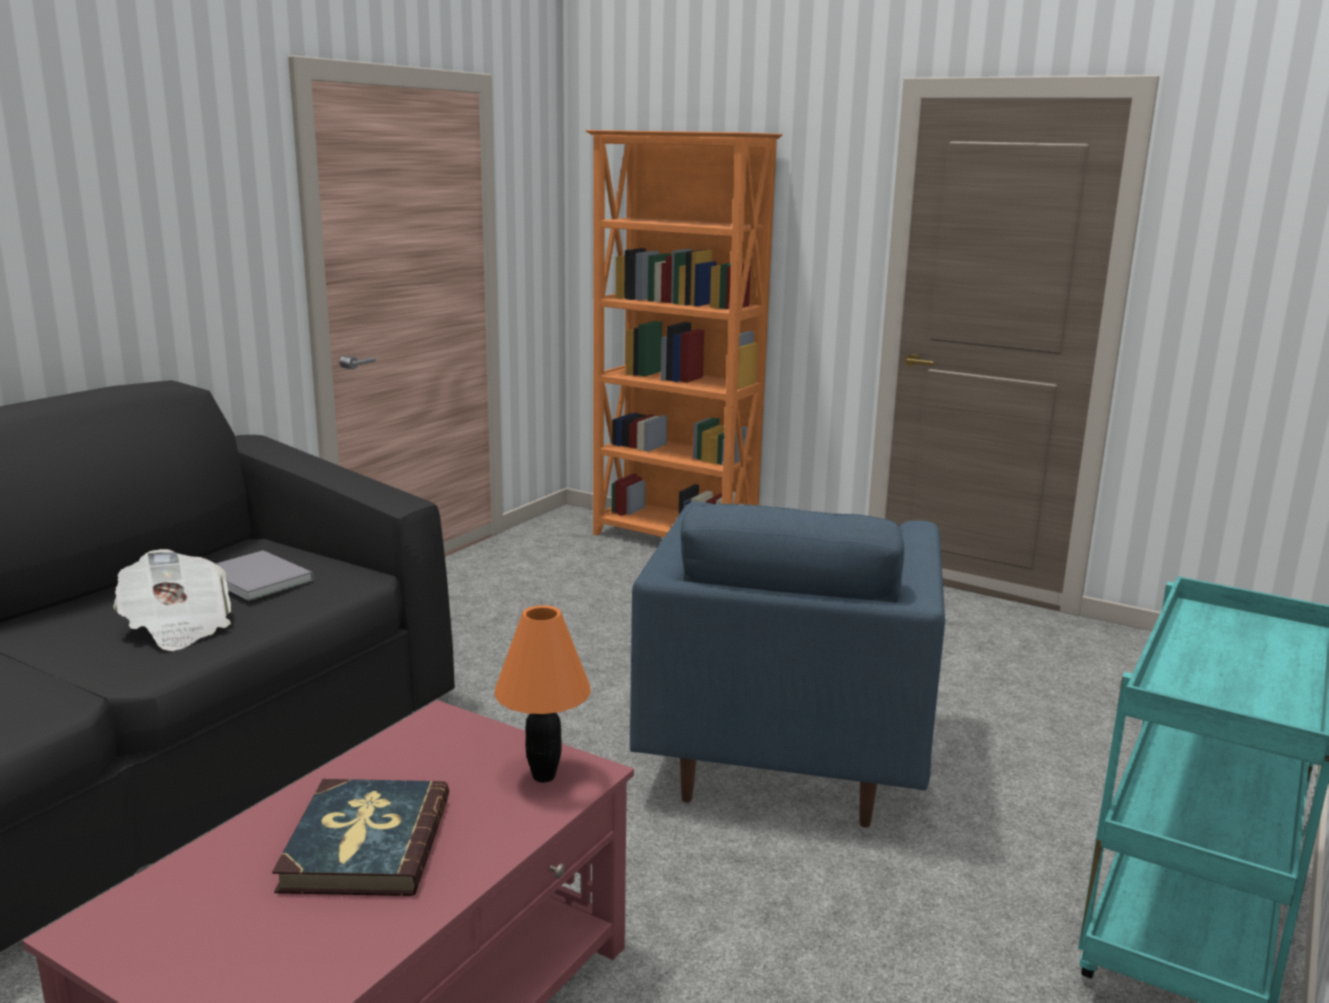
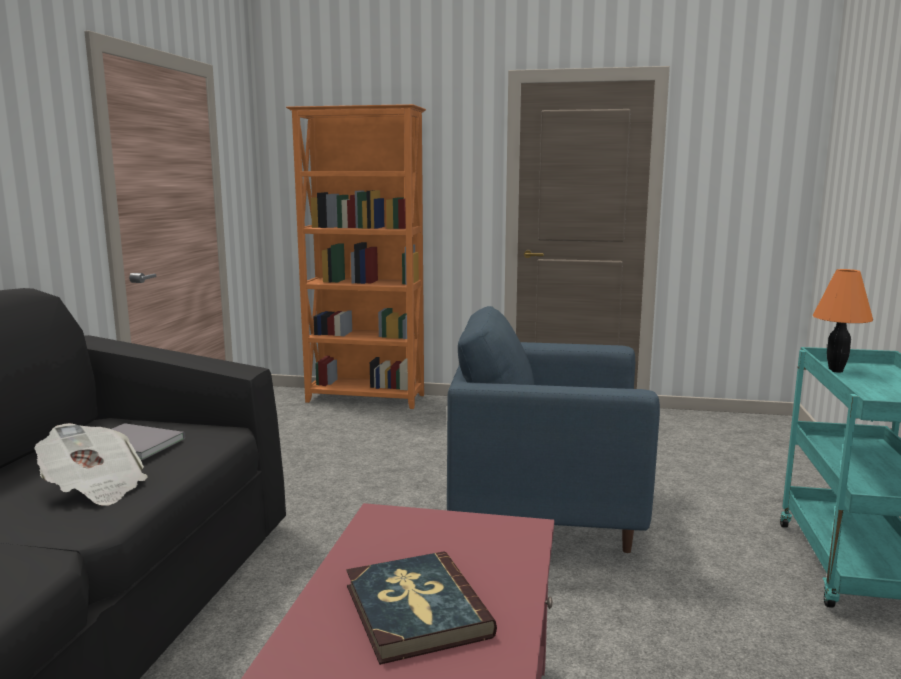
camera: 20 degrees left, 5 degrees down
orange table lamp [495,605,591,783] -> orange table lamp moved to [812,269,873,373]
blue armchair [630,502,945,827] -> blue armchair turned 105 degrees clockwise [447,306,660,553]

